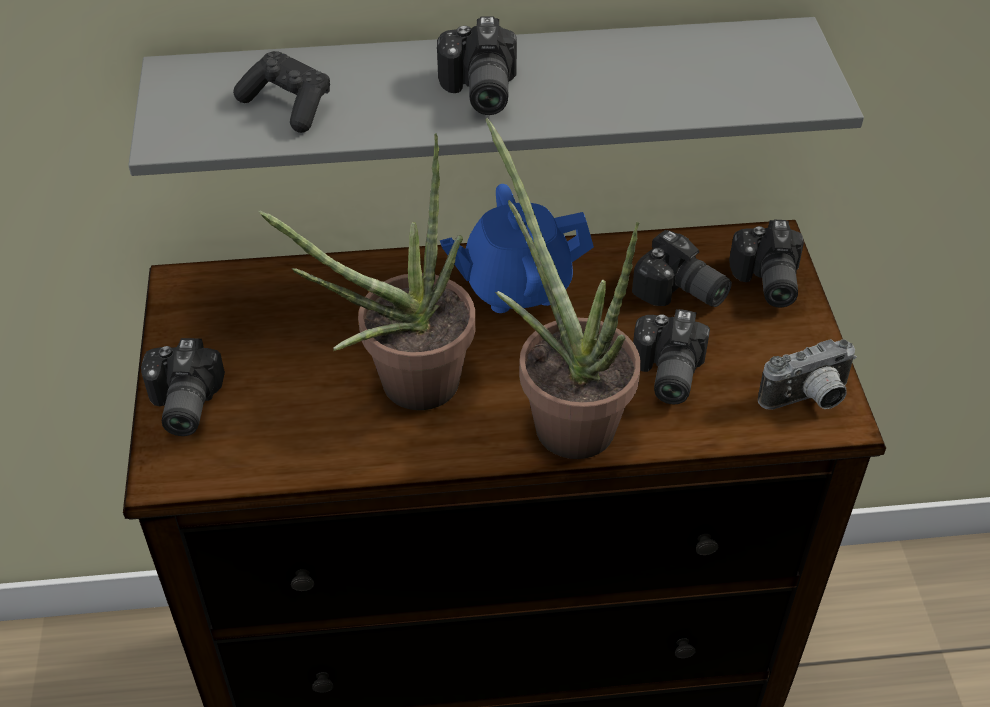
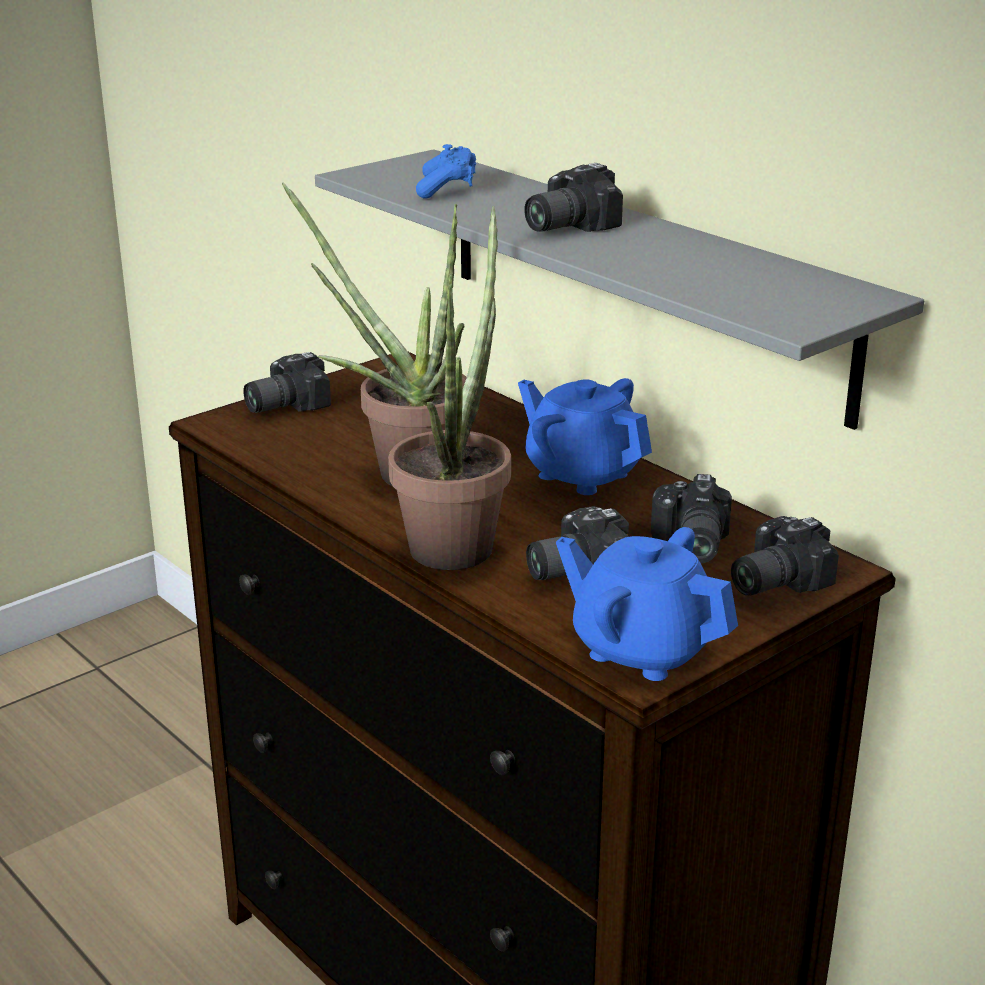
camera: 55 degrees right, 20 degrees down
black game controller [233,51,330,133] -> blue game controller [416,144,476,199]
camera [758,339,857,410] -> blue teapot [556,527,738,681]

